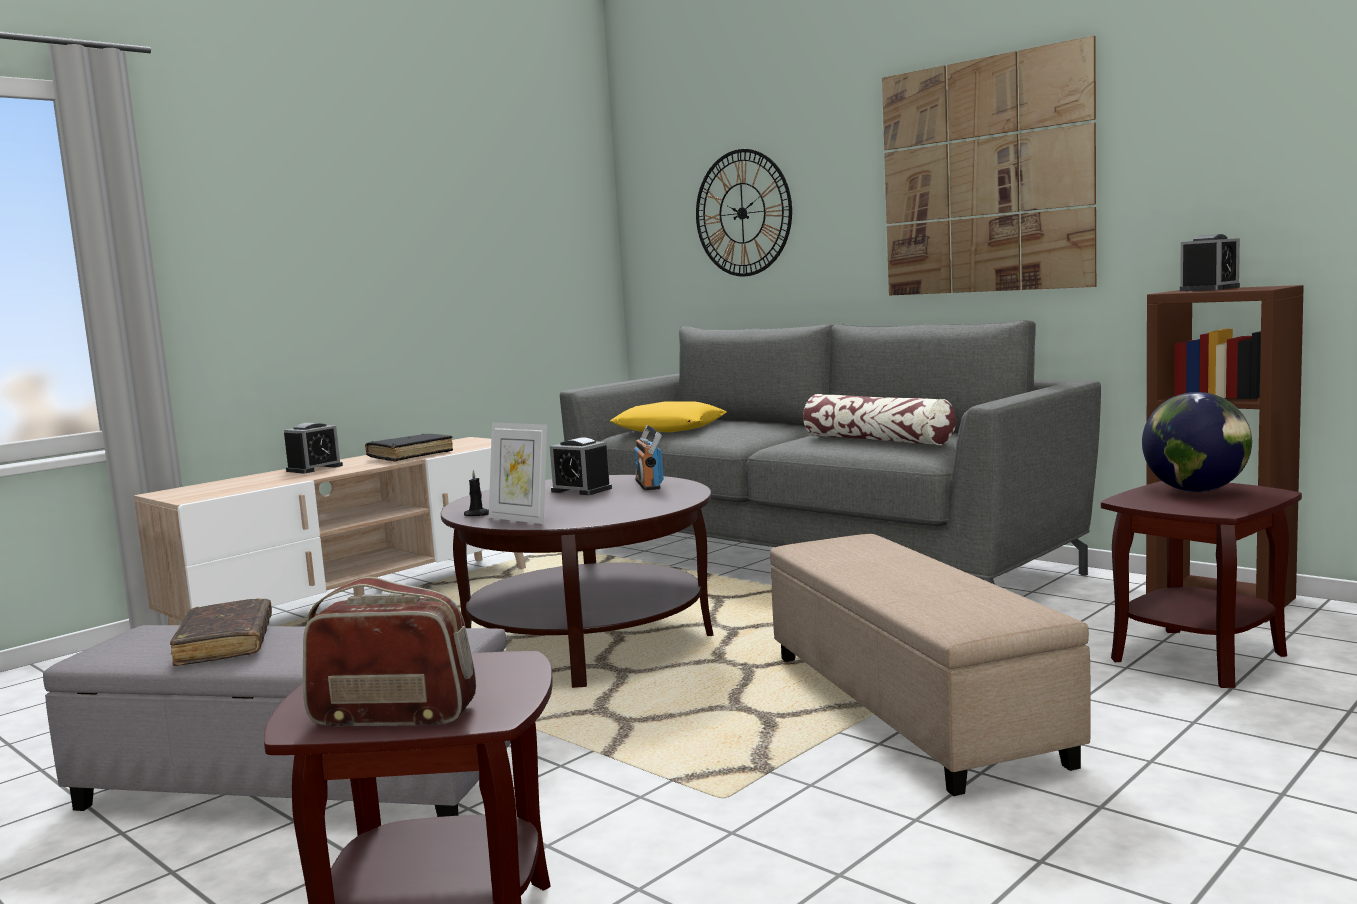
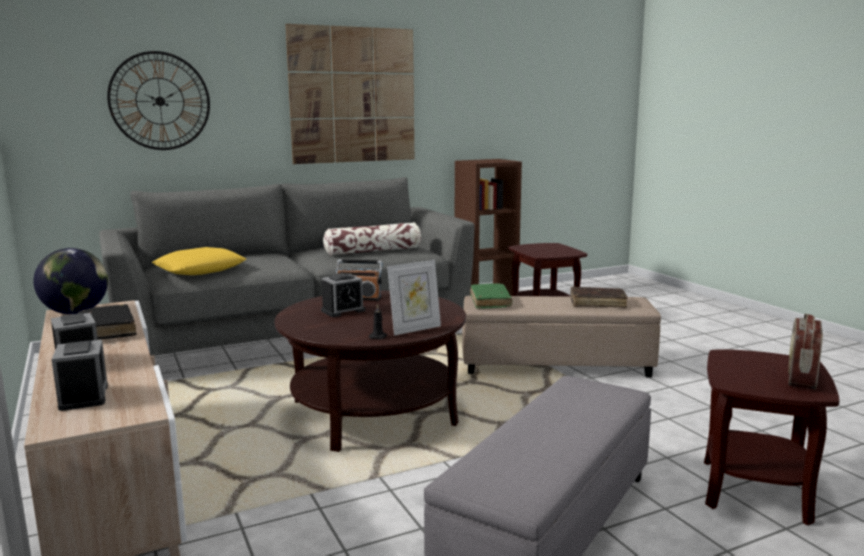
camera: 70 degrees left, 5 degrees up
brown book [170,599,272,666] -> brown book moved to [570,287,628,308]
globe [1142,392,1252,492] -> globe moved to [34,248,108,314]
alarm clock [1179,234,1240,291] -> alarm clock moved to [52,340,108,411]
none -> green book [470,283,512,309]

